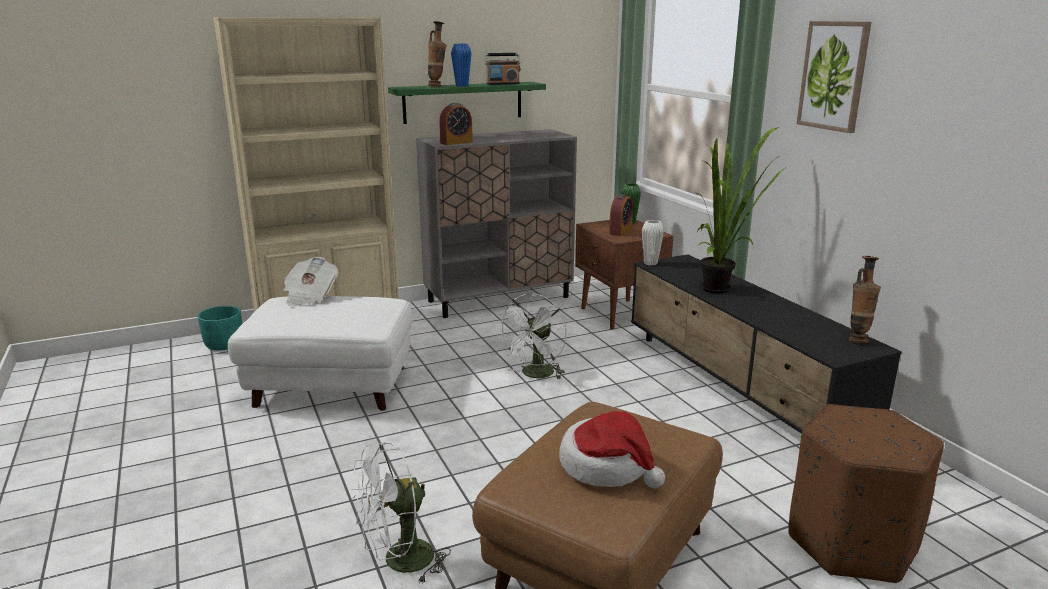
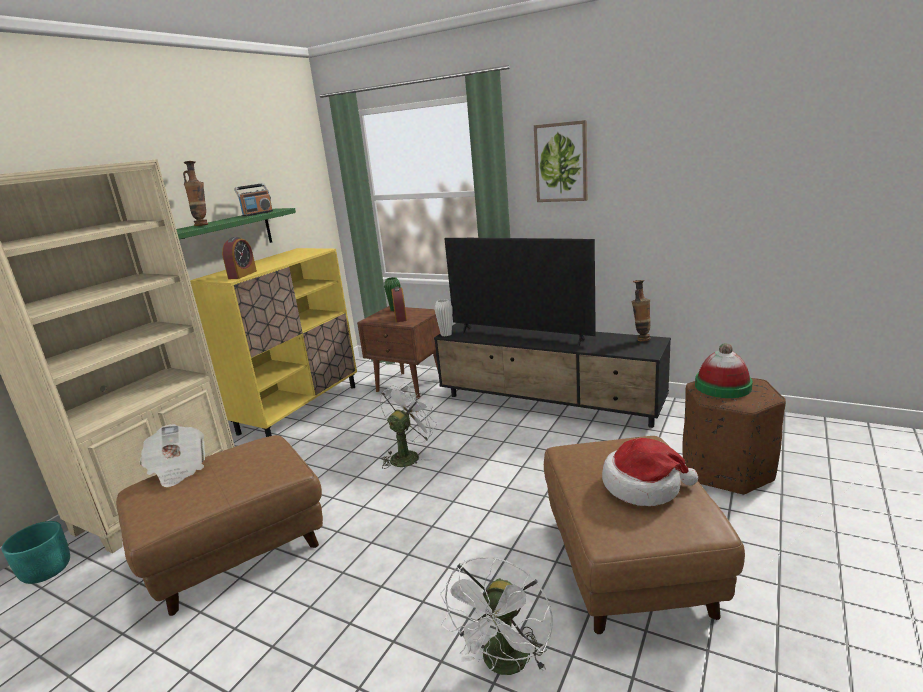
camera: 35 degrees left, 0 degrees up
white ottoman [228,296,413,411] -> brown ottoman [116,435,323,616]
grey cabinet [416,129,577,318] -> yellow cabinet [190,248,357,437]
blue vase [451,44,472,87] -> none
white fan [497,294,567,379] -> white fan turned 135 degrees counterclockwise [380,383,437,469]
potted plant [696,127,786,294] -> television [444,238,596,346]
none -> hat [695,343,753,398]

